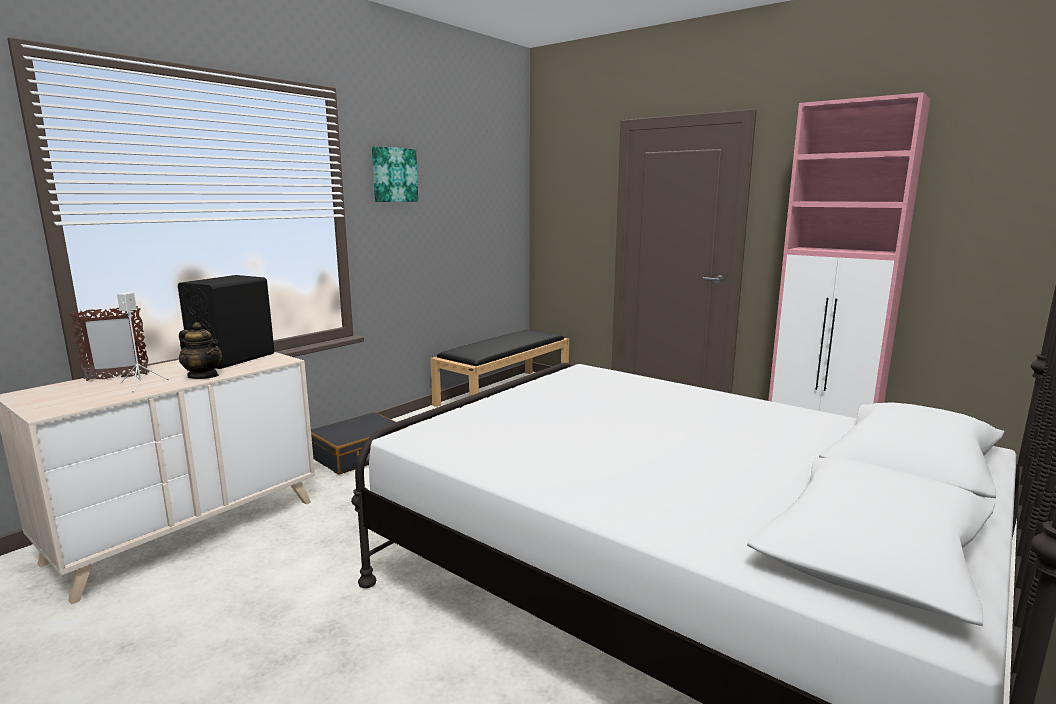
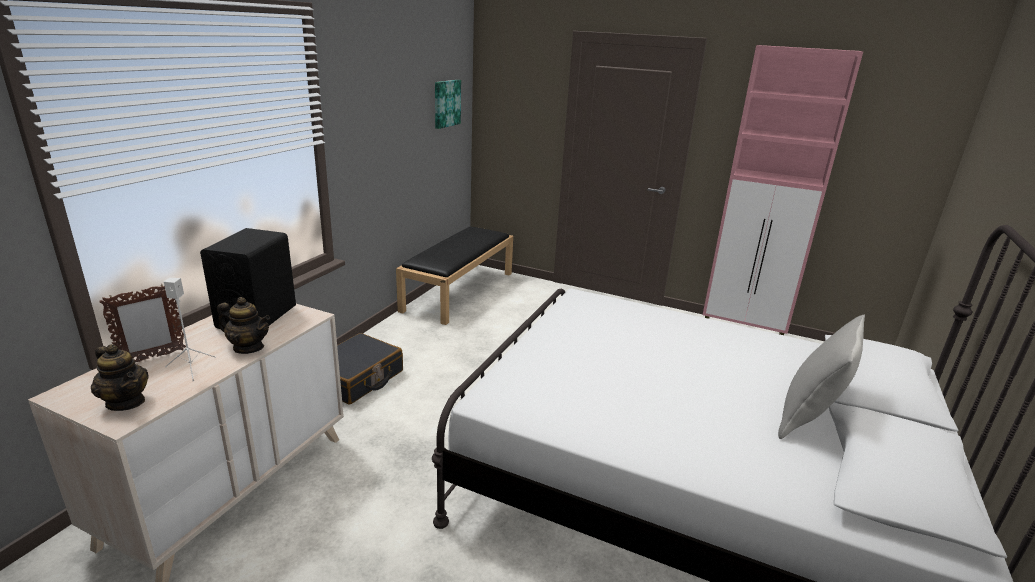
camera: 15 degrees left, 10 degrees up
picture [372,146,418,202] -> picture moved to [435,80,461,129]
none -> teapot [91,344,149,411]
none -> grey pillow [778,315,865,439]

